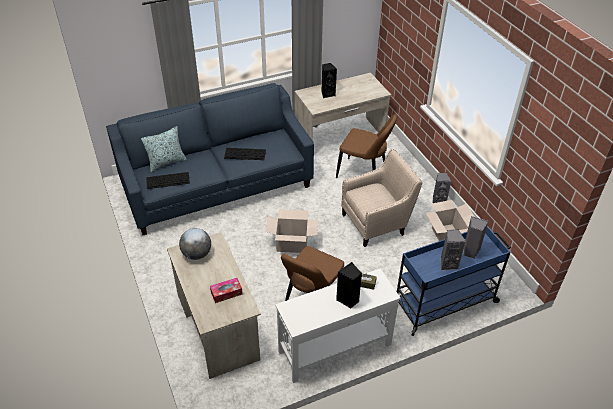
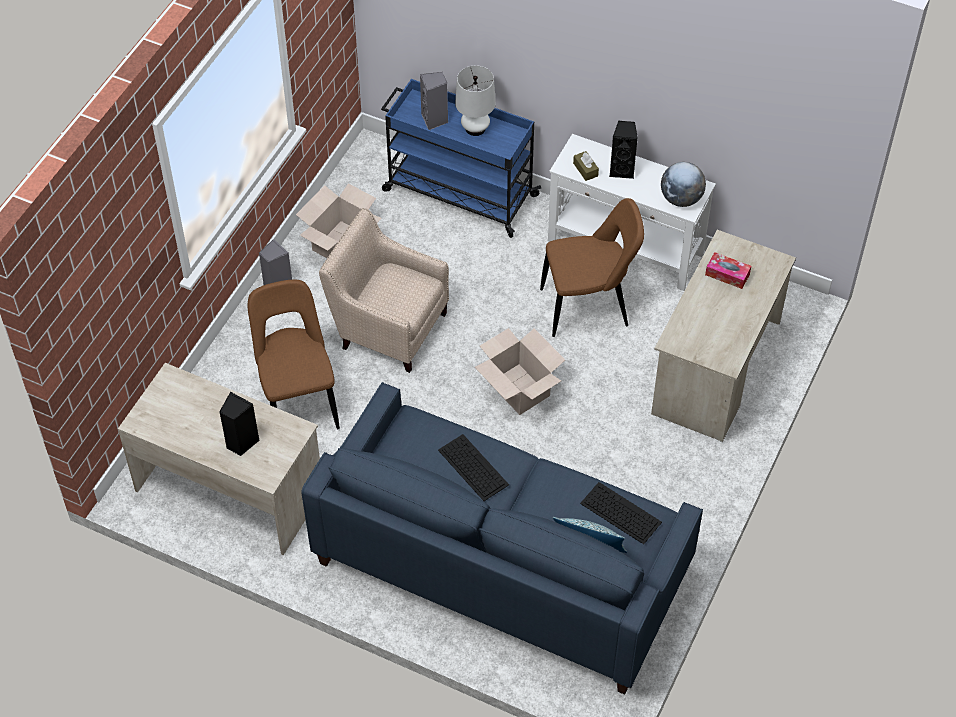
camera: 130 degrees left, 10 degrees up
globe [179,228,211,260] -> globe moved to [661,162,706,207]
grey speaker [441,229,466,271] -> white table lamp [455,65,496,136]

